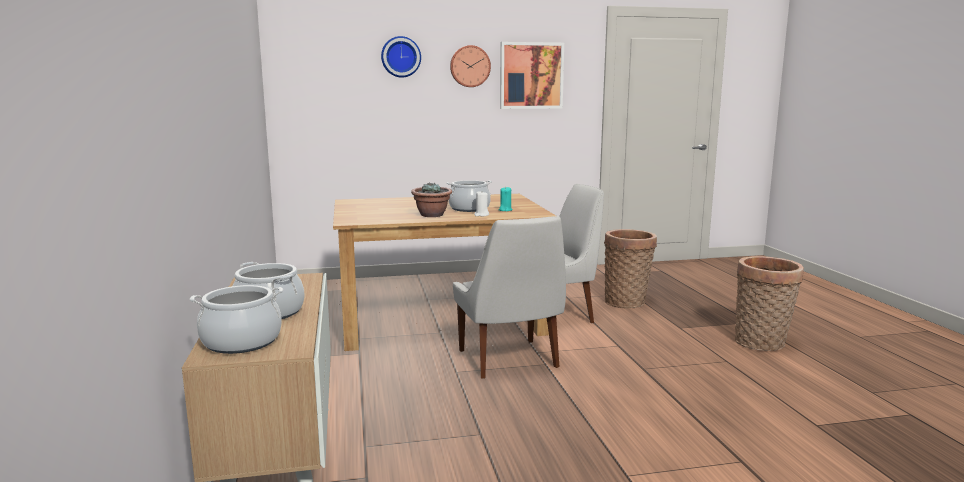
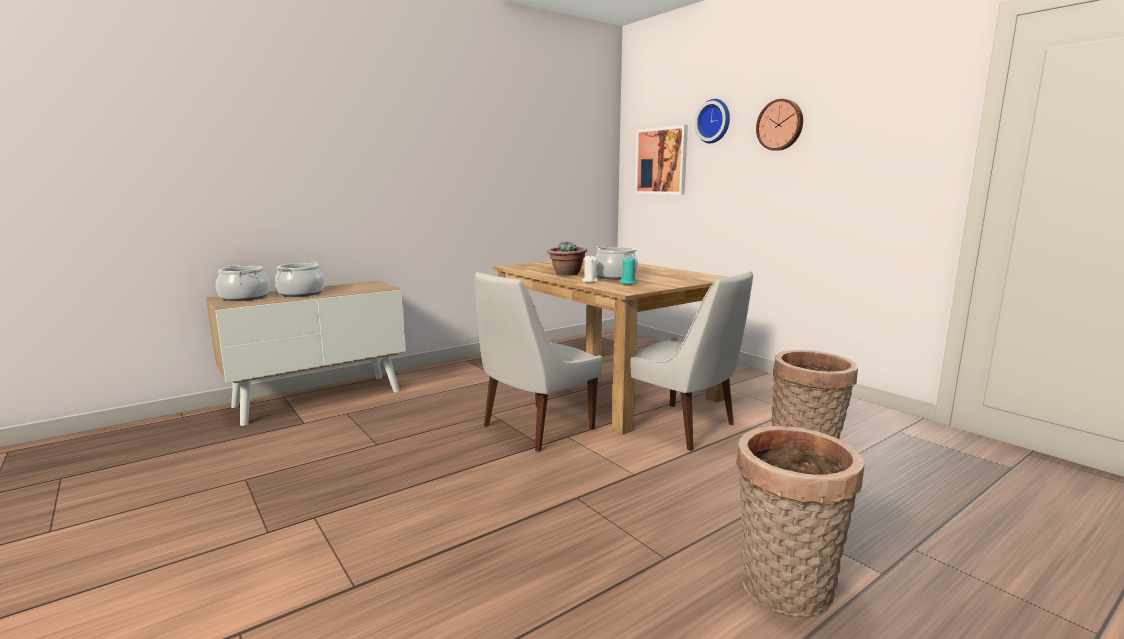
camera: 65 degrees right, 0 degrees up
picture [500,42,564,109] -> picture moved to [635,125,688,195]

